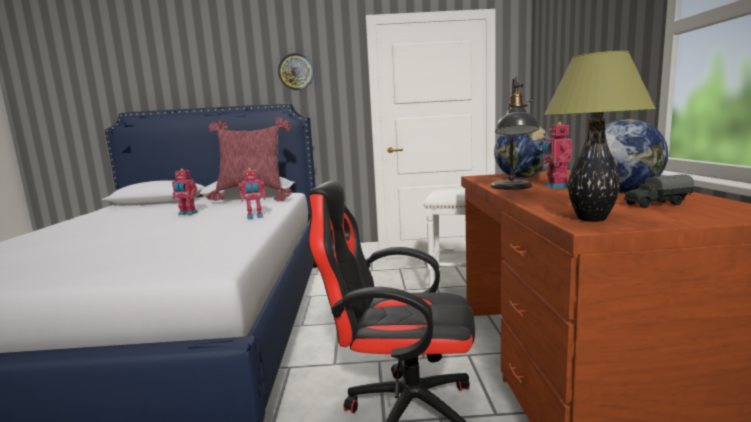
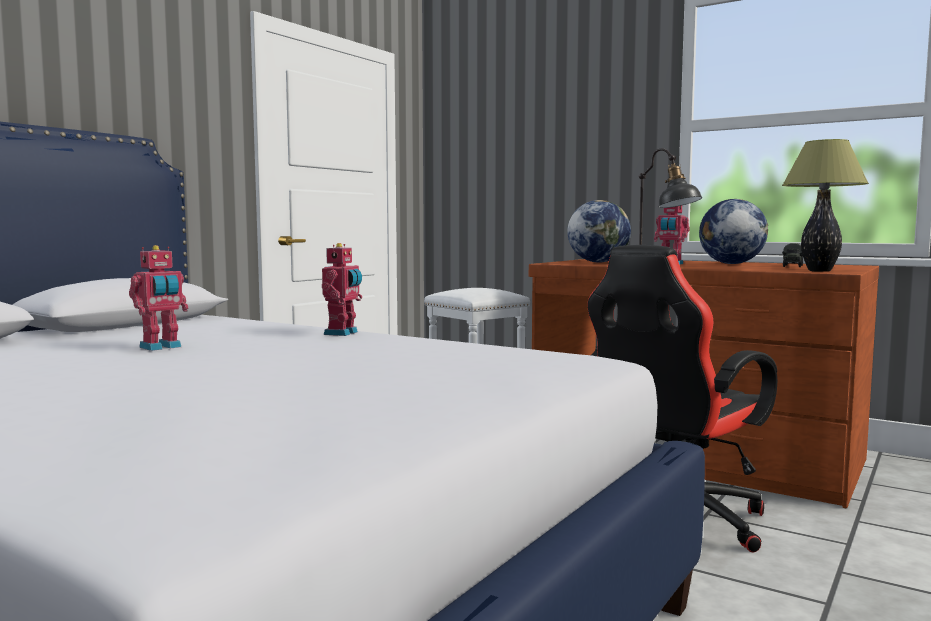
camera: 55 degrees left, 5 degrees down
red pillow [206,116,292,202] -> none
wall clock [278,53,314,90] -> none

